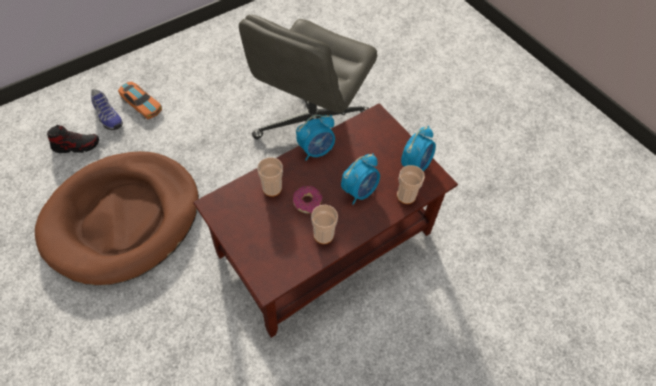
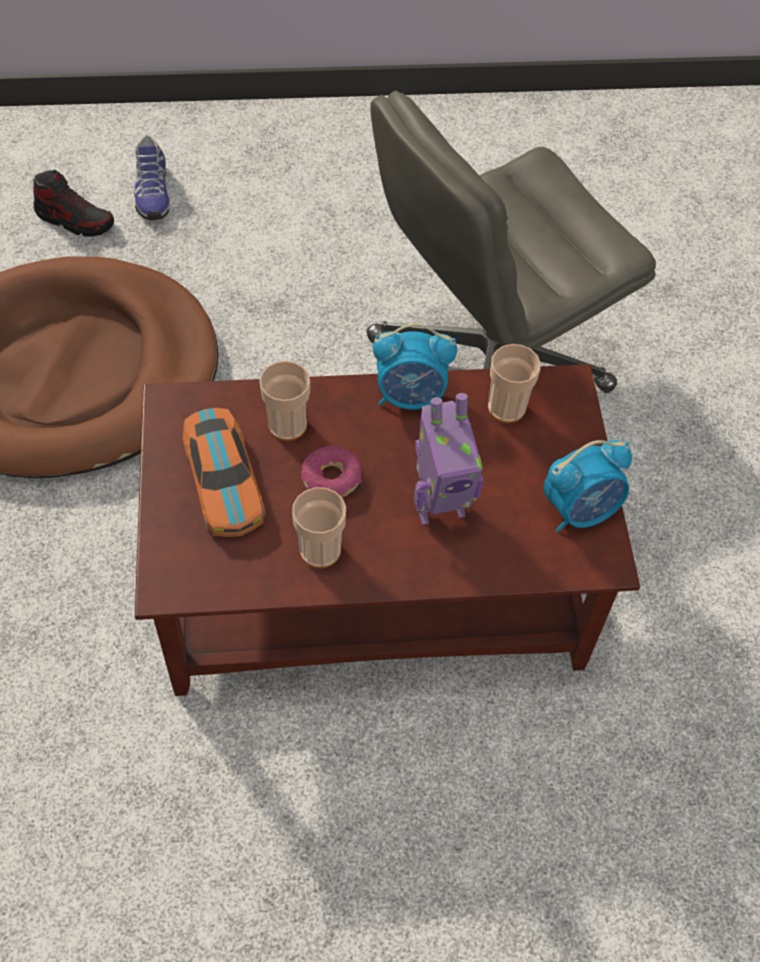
camera: 30 degrees right, 0 degrees up
toy car [118,82,162,119] -> toy car moved to [183,408,266,537]
alarm clock [341,153,380,204] -> toy robot [414,393,483,525]
cup [397,165,425,204] -> cup moved to [488,344,541,423]

